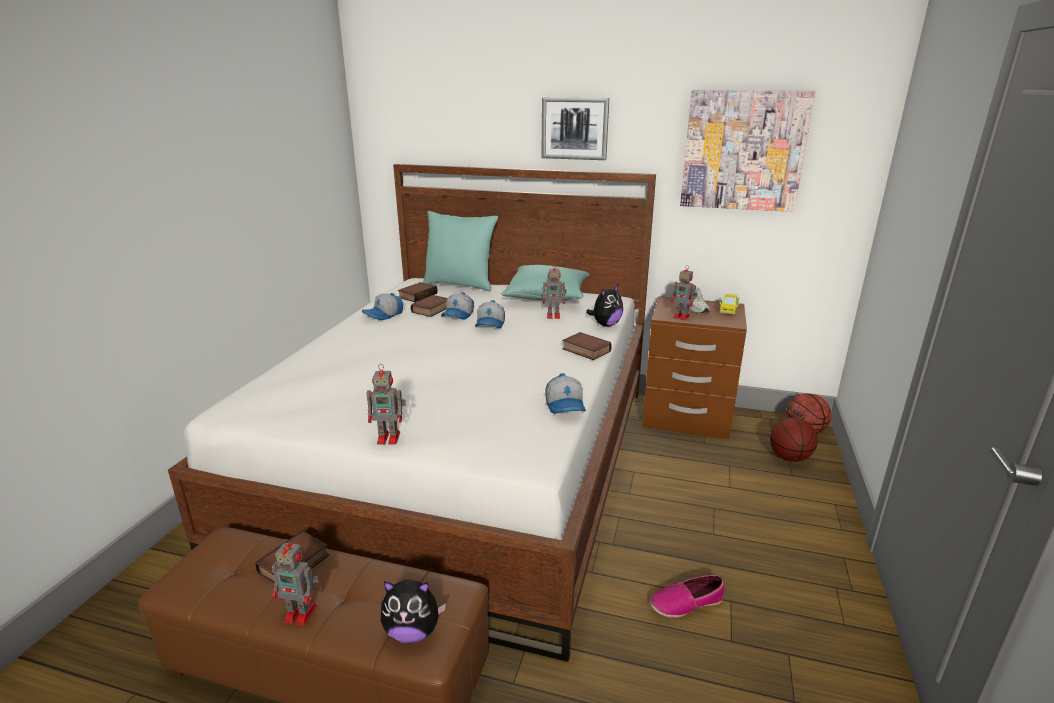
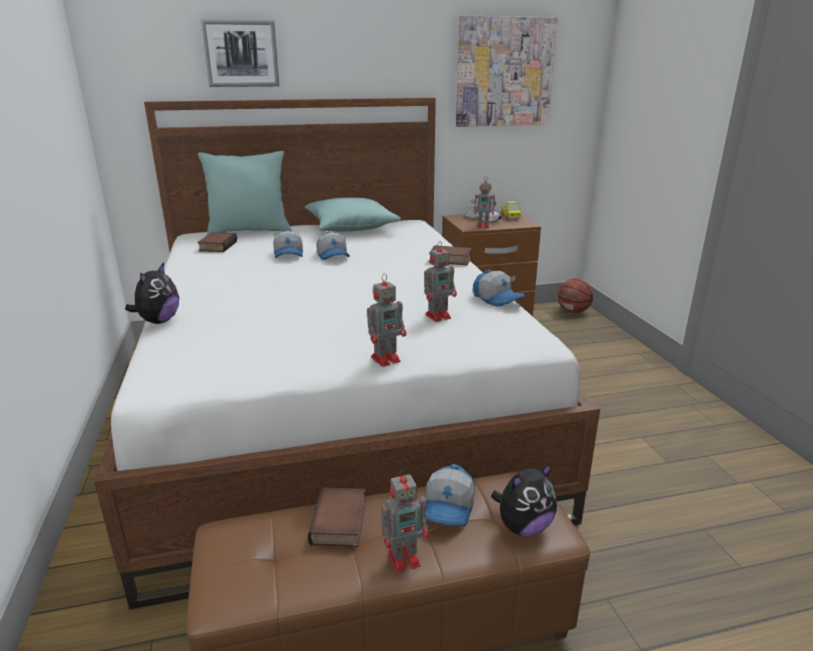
camera: 30 degrees left, 0 degrees up
cap [362,293,403,320] -> cap moved to [426,464,475,526]
book [411,295,447,317] -> none
picture [541,97,609,160] -> picture moved to [200,19,279,87]
toy robot [543,263,567,319] -> toy robot moved to [424,241,457,322]
plush toy [586,285,623,327] -> plush toy moved to [125,262,179,324]
shoe [650,575,725,618] -> none
basketball [770,418,818,462] -> none

